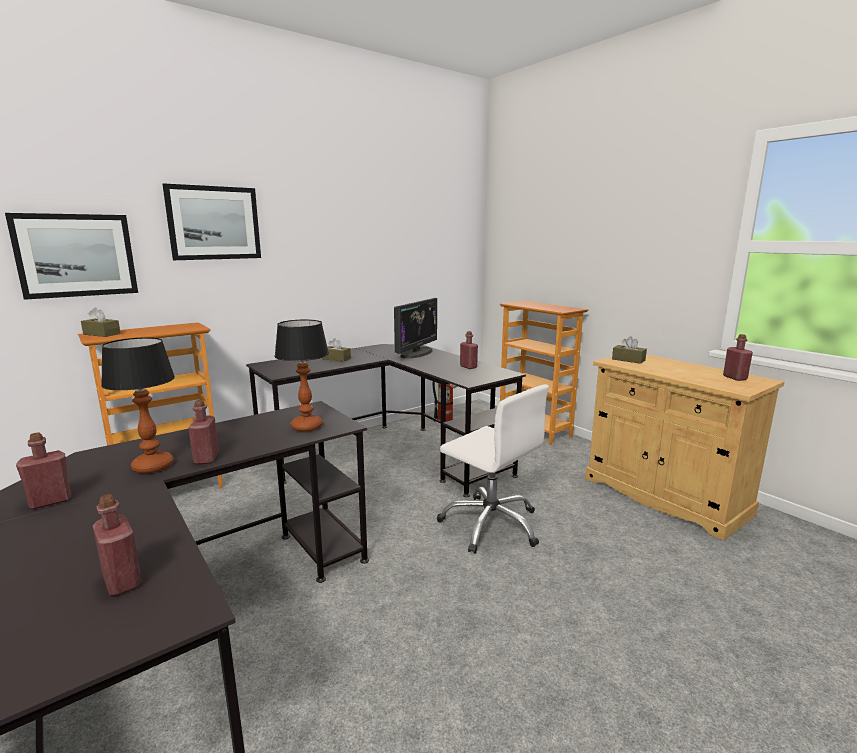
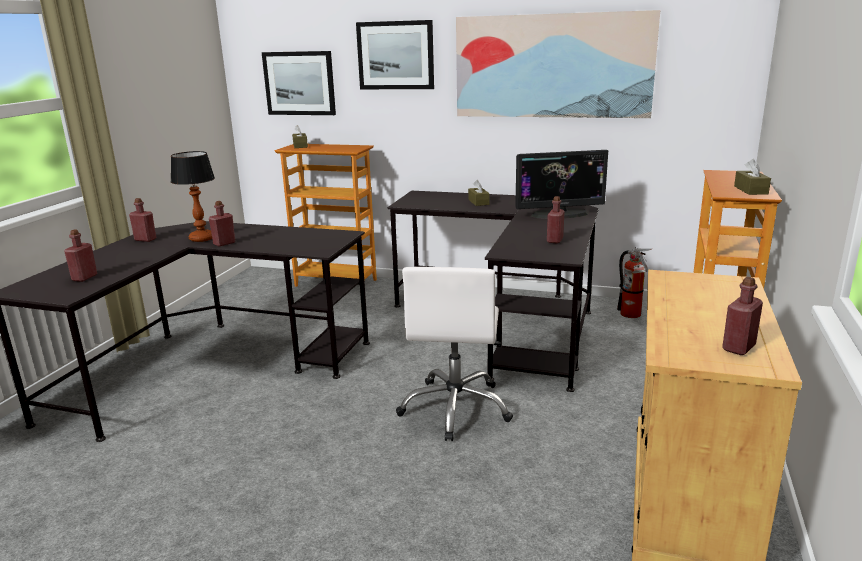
camera: 55 degrees right, 5 degrees up
table lamp [274,319,329,432] -> none
brown tissue box [612,336,647,364] -> brown tissue box moved to [734,159,771,195]
none -> picture [456,10,660,118]

